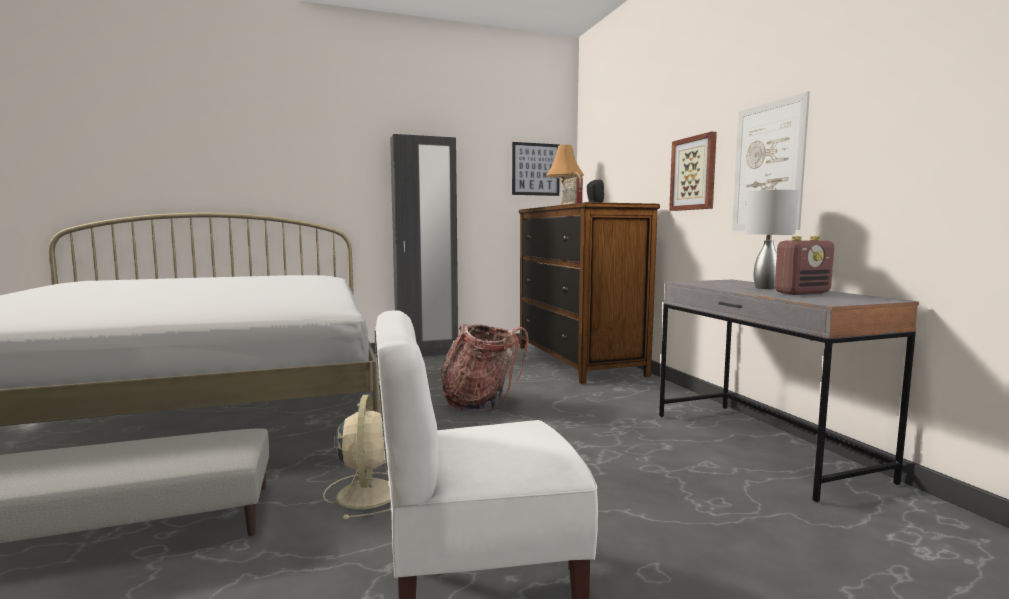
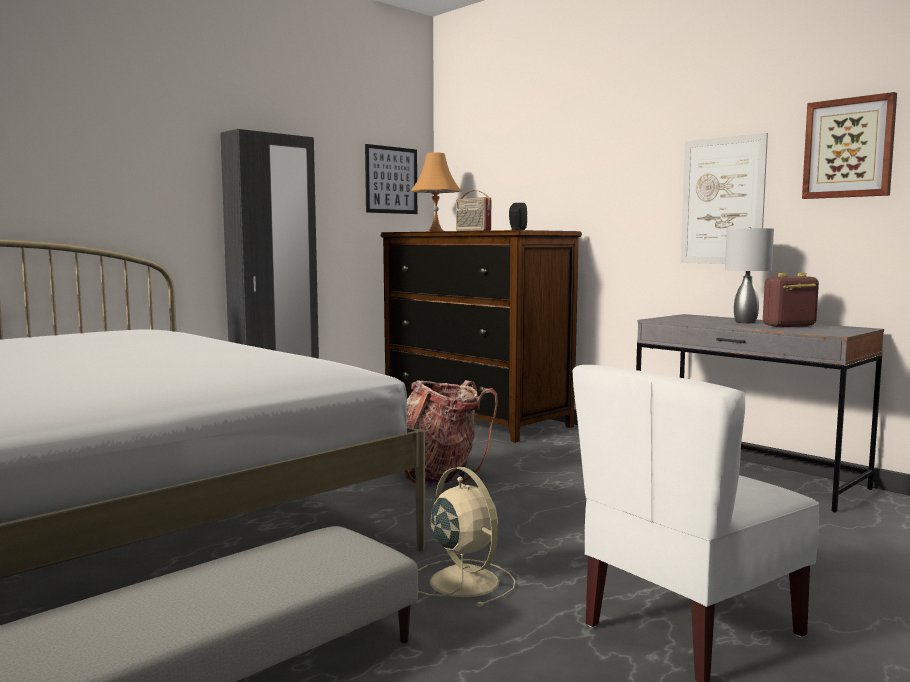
camera: 25 degrees left, 0 degrees up
picture [669,132,717,211] -> picture moved to [802,92,897,199]
radio [775,236,834,295] -> radio turned 150 degrees counterclockwise [763,273,819,327]

